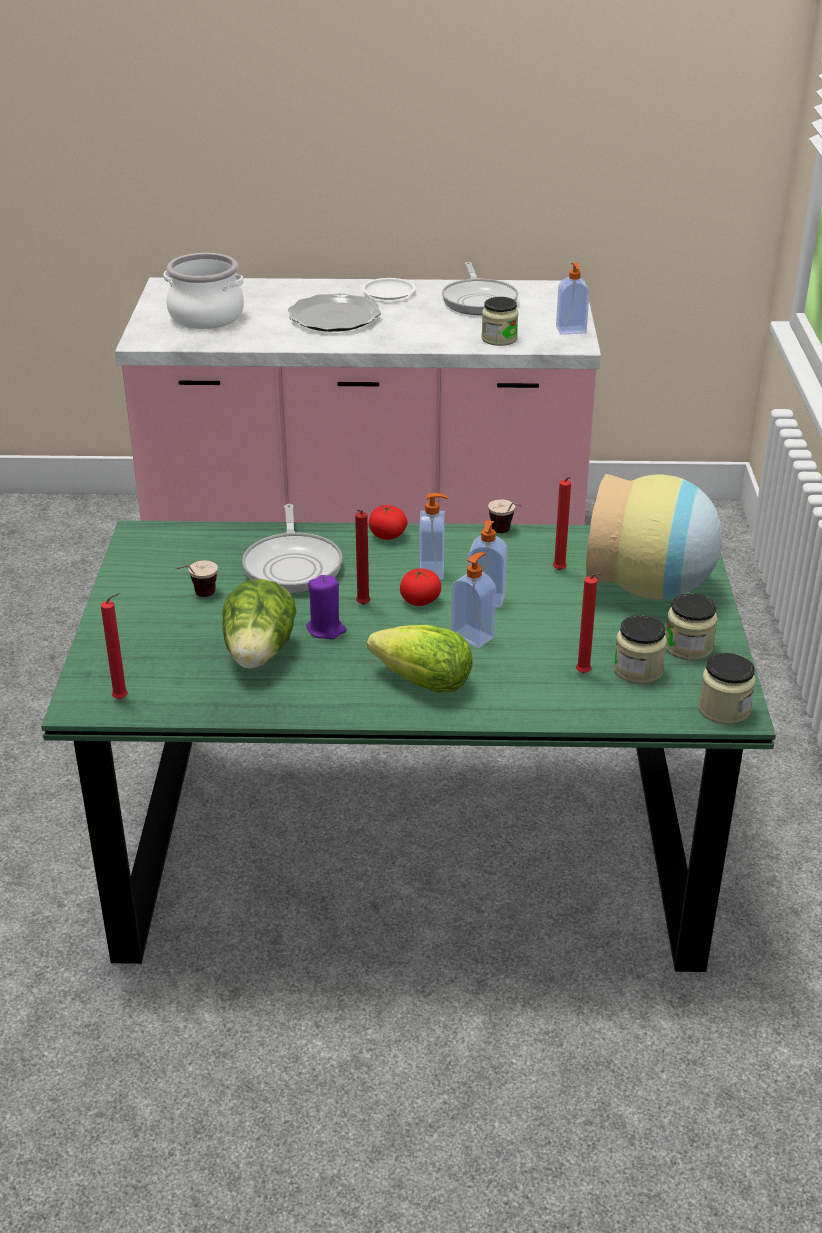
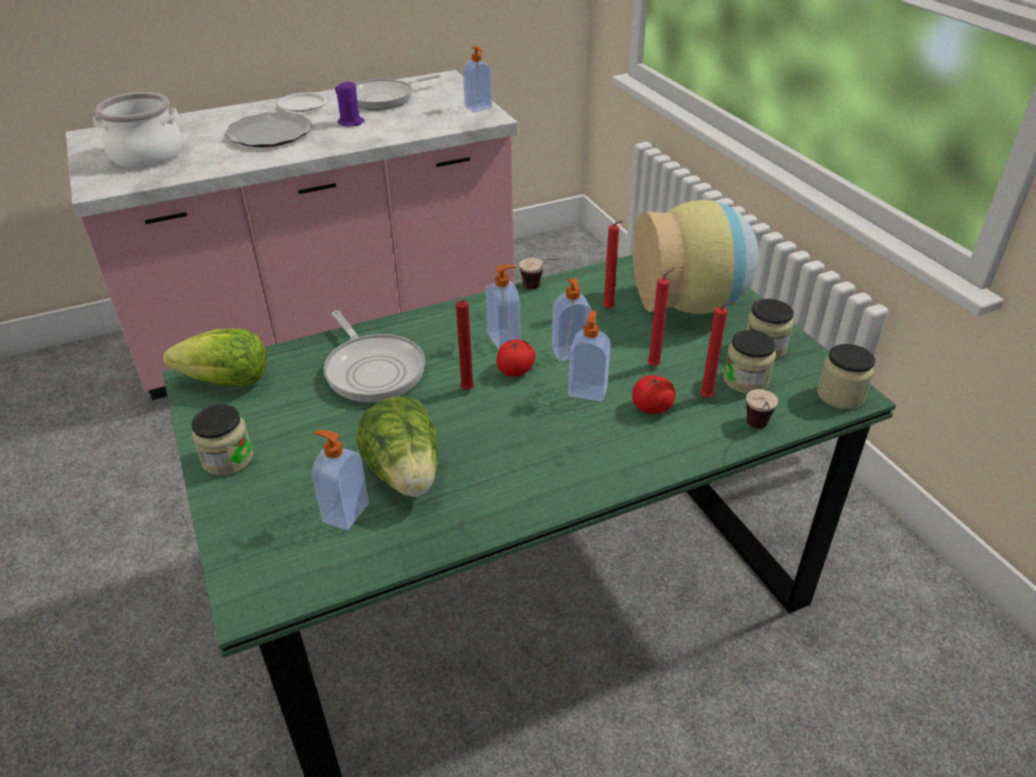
camera: 25 degrees left, 5 degrees up
red candle [101,593,128,699] -> red candle moved to [647,267,675,366]
cup [175,561,218,597] -> cup moved to [746,389,778,428]
purple candle [306,575,346,639] -> purple candle moved to [335,81,365,126]
lettuce [367,625,472,693] -> lettuce moved to [163,329,267,386]
tomato [369,505,407,540] -> tomato moved to [632,375,675,414]
frying pan [442,262,518,315] -> frying pan turned 90 degrees clockwise [356,74,441,110]
jar [481,297,518,346] -> jar moved to [192,404,253,476]
none -> soap dispenser [312,430,369,531]

